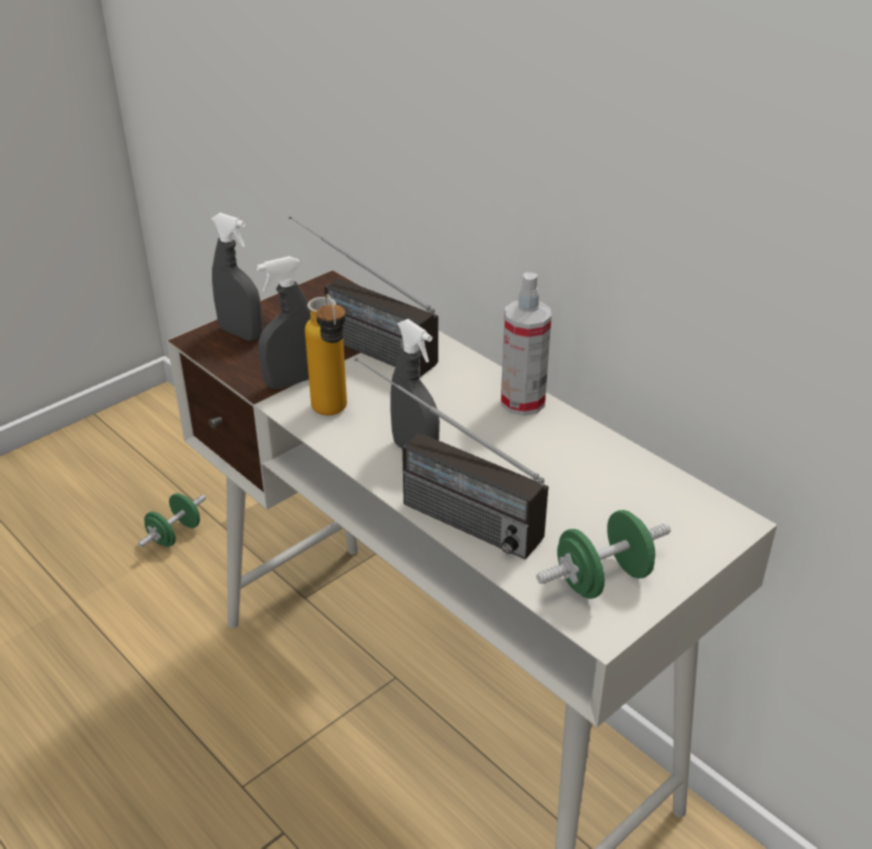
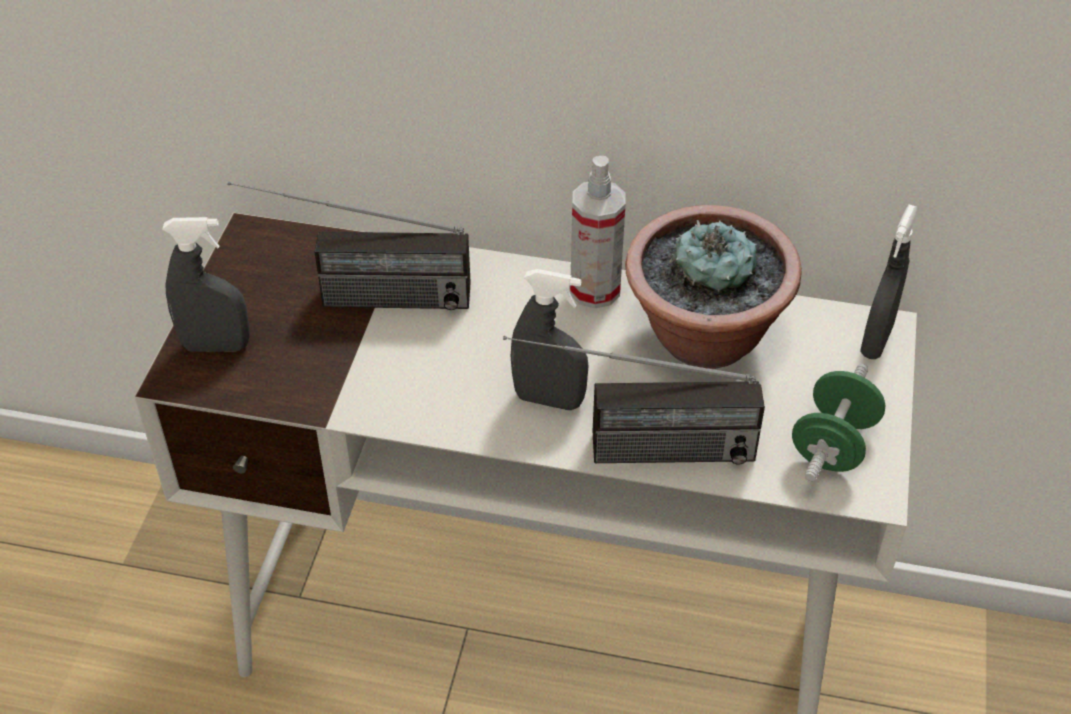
camera: 35 degrees left, 10 degrees up
green dumbbell [138,493,206,547] -> none
grey spray bottle [257,256,311,389] -> grey spray bottle moved to [860,204,918,359]
bottle [305,294,347,415] -> none
none -> potted plant [625,205,802,369]

